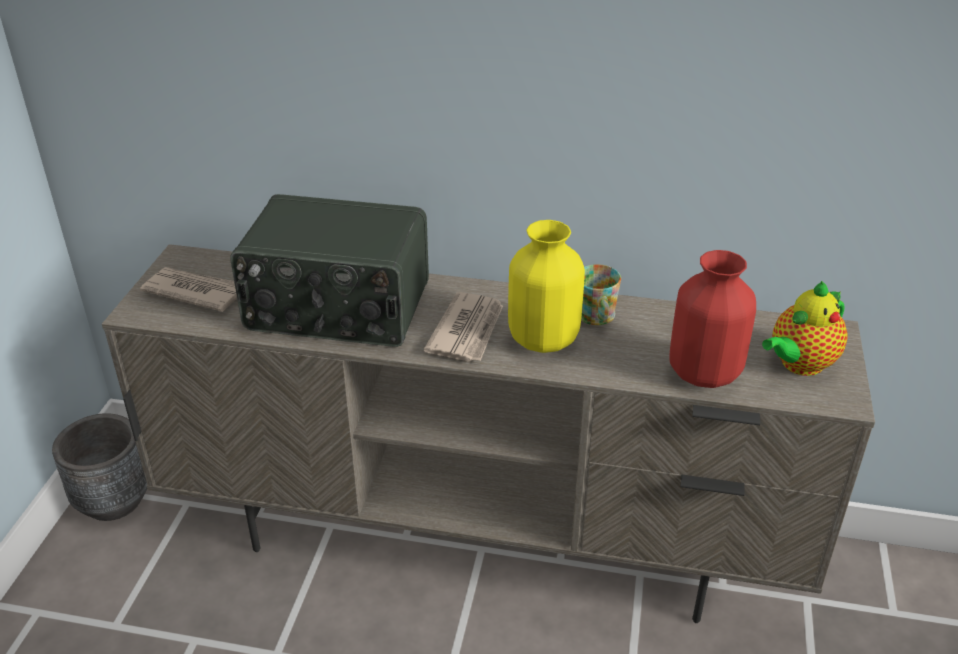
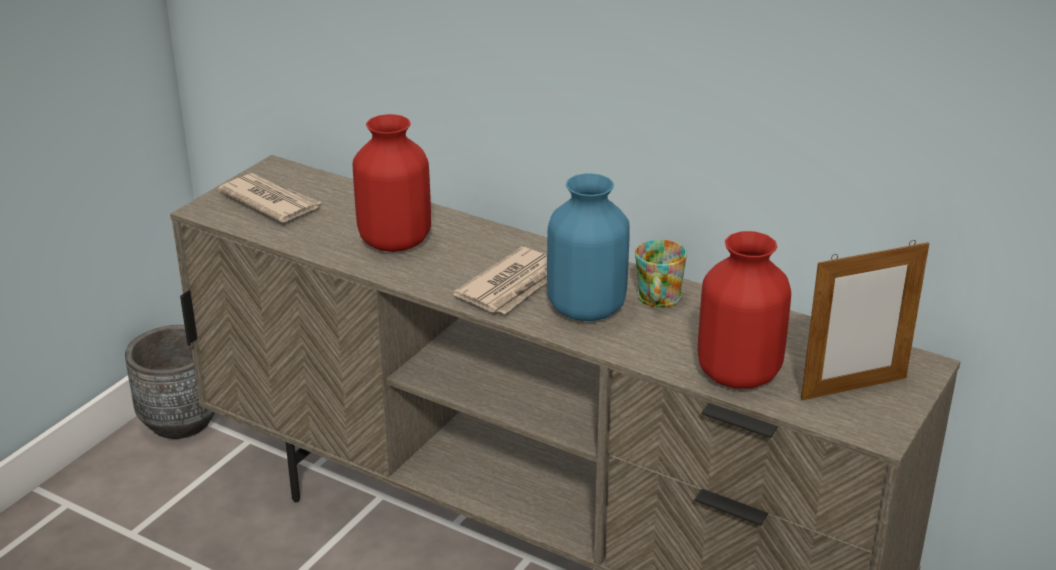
camera: 20 degrees right, 5 degrees down
radio [230,194,429,347] -> red vase [353,114,431,252]
yellow vase [508,220,585,353] -> blue vase [547,173,630,321]
teapot [762,281,848,376] -> picture frame [801,240,929,400]

